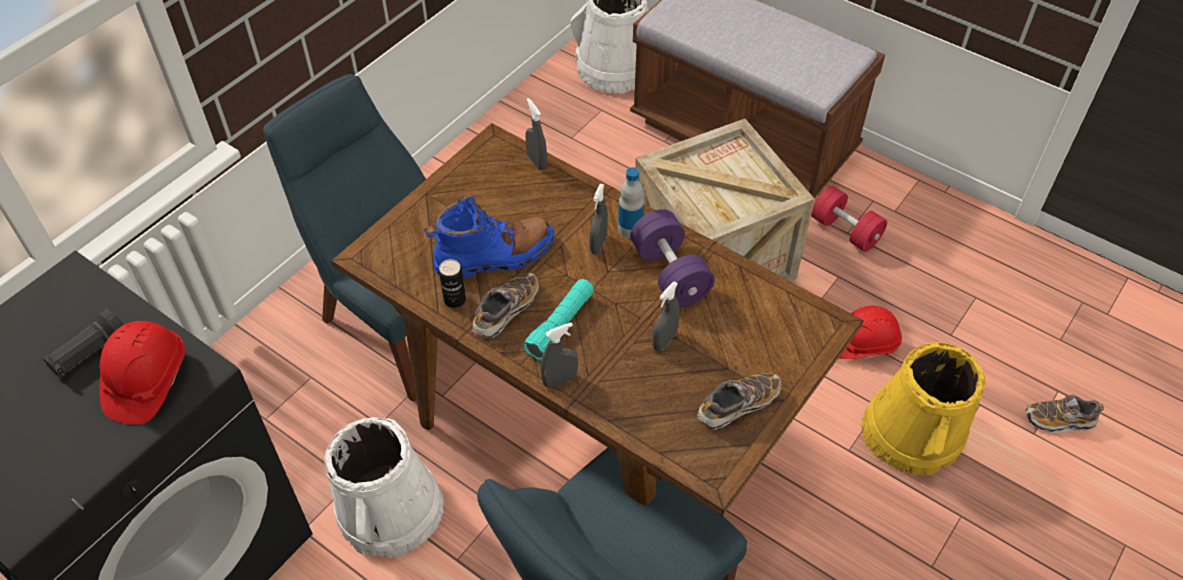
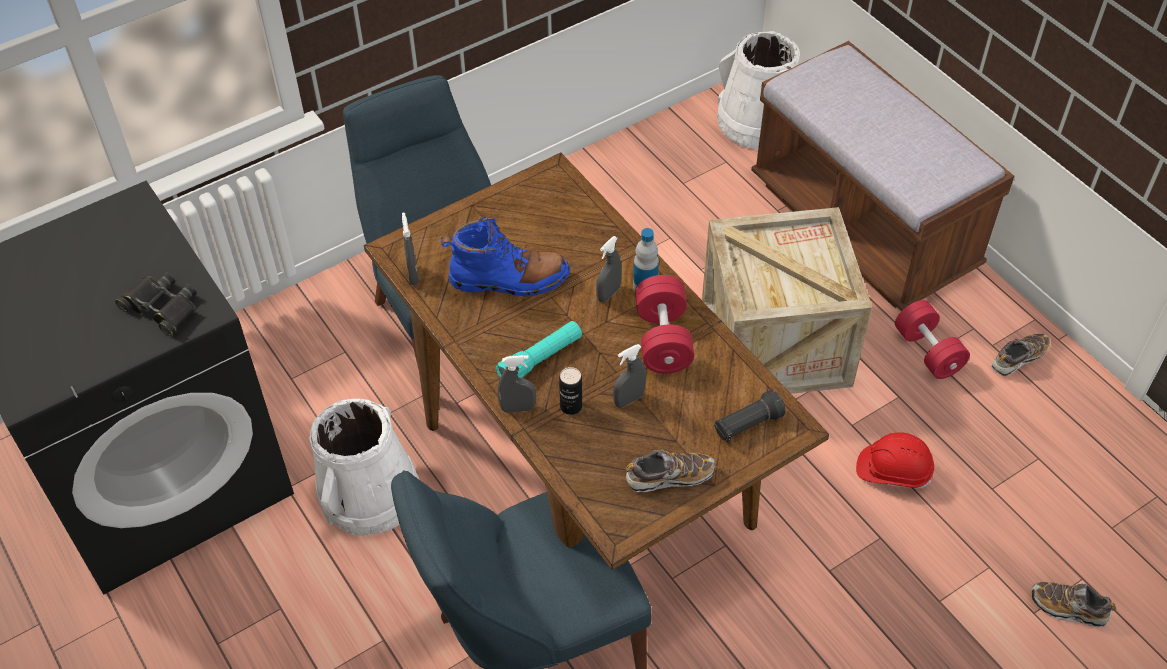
camera: 20 degrees right, 0 degrees up
black flashlight [43,309,123,378] -> black flashlight moved to [714,390,786,443]
red hard hat [100,321,186,425] -> black binoculars [115,272,197,337]
can [439,259,466,308] -> can moved to [559,367,582,415]
shoe [472,272,539,338] -> shoe moved to [991,334,1050,376]
grey spray bottle [525,98,547,170] -> grey spray bottle moved to [402,213,419,285]
purple dumbbell [630,209,715,307] -> red dumbbell [635,275,694,374]
yellow bucket [861,342,986,475] -> none

